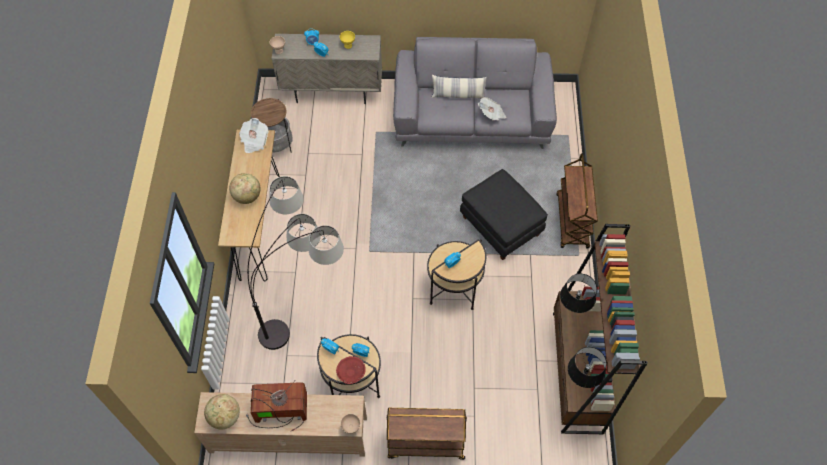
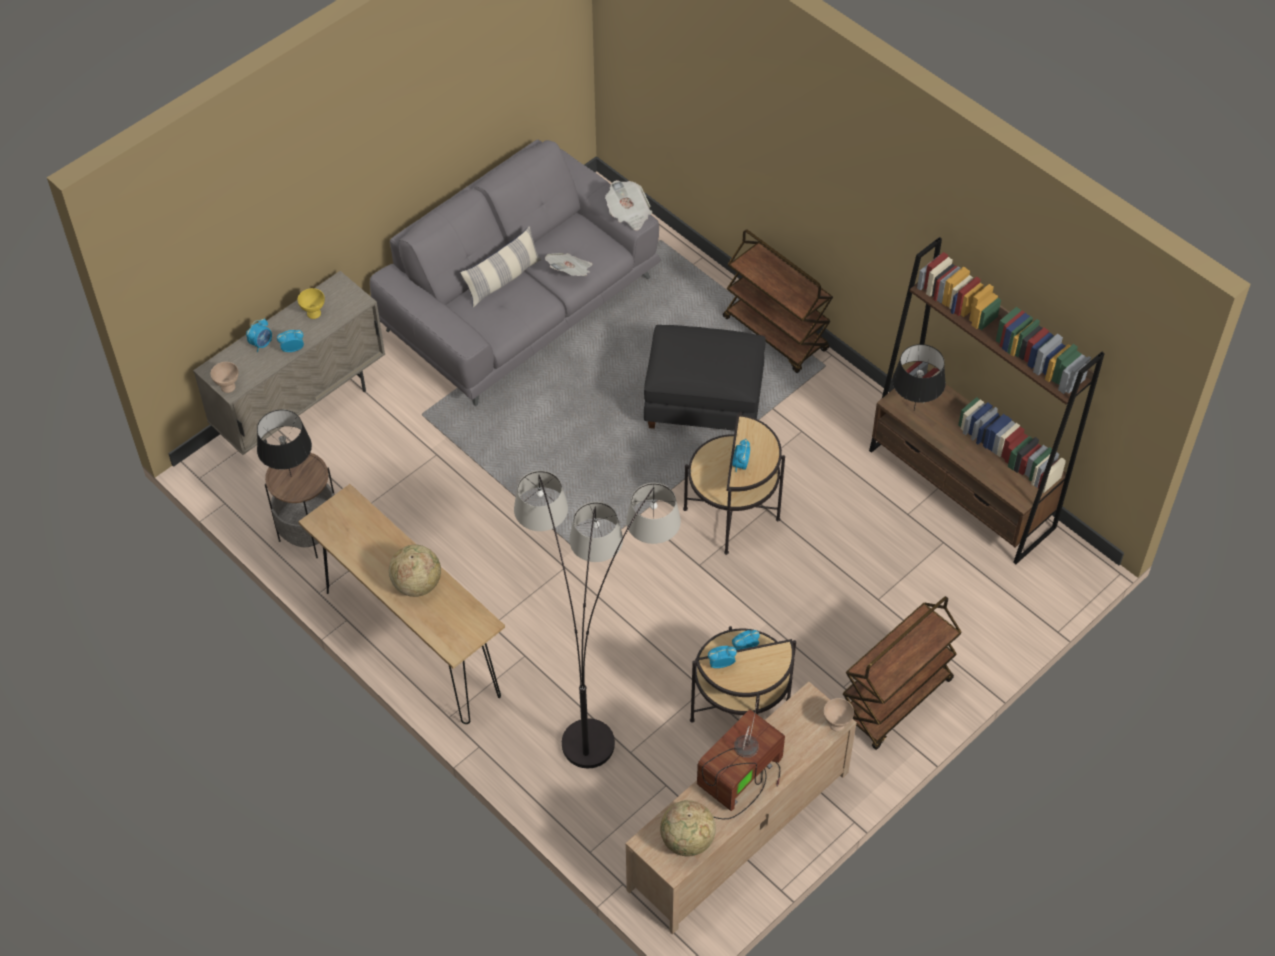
camera: 45 degrees left, 5 degrees down
newspaper [239,118,269,153] -> newspaper moved to [605,180,652,230]
red bowl [336,356,366,384] -> none
black table lamp [568,347,606,388] -> black table lamp moved to [257,410,312,477]

